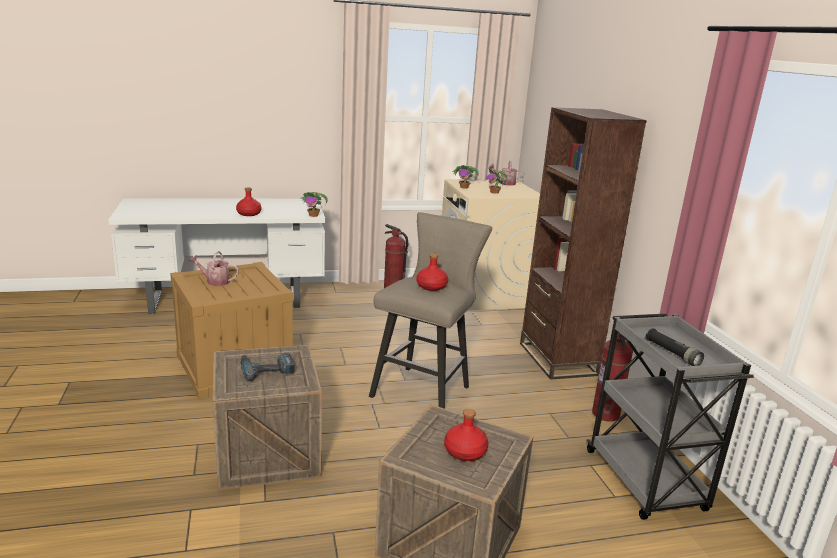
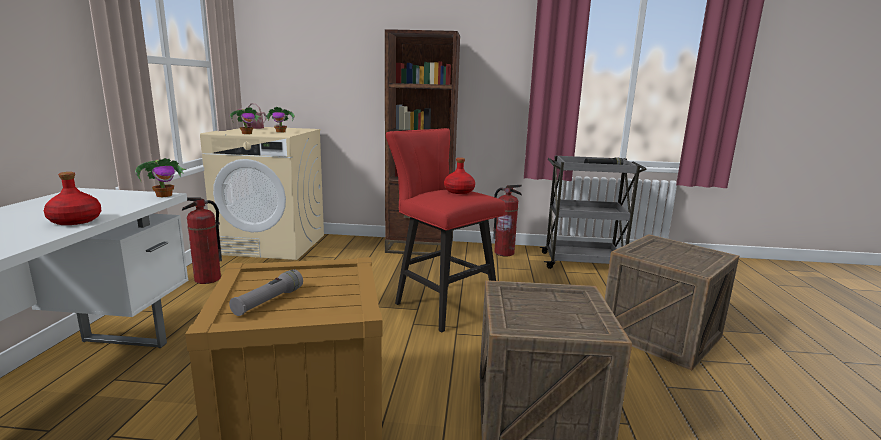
camera: 70 degrees left, 5 degrees down
watering can [189,251,239,286] -> grey flashlight [229,269,303,316]
power drill [241,353,295,381] -> none
beige stool [369,212,492,409] -> red stool [386,128,505,333]
red bottle [444,409,488,461] -> none

